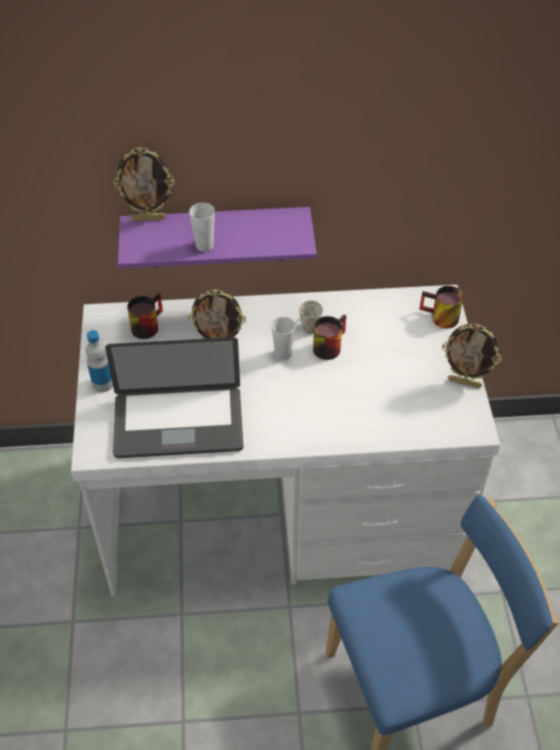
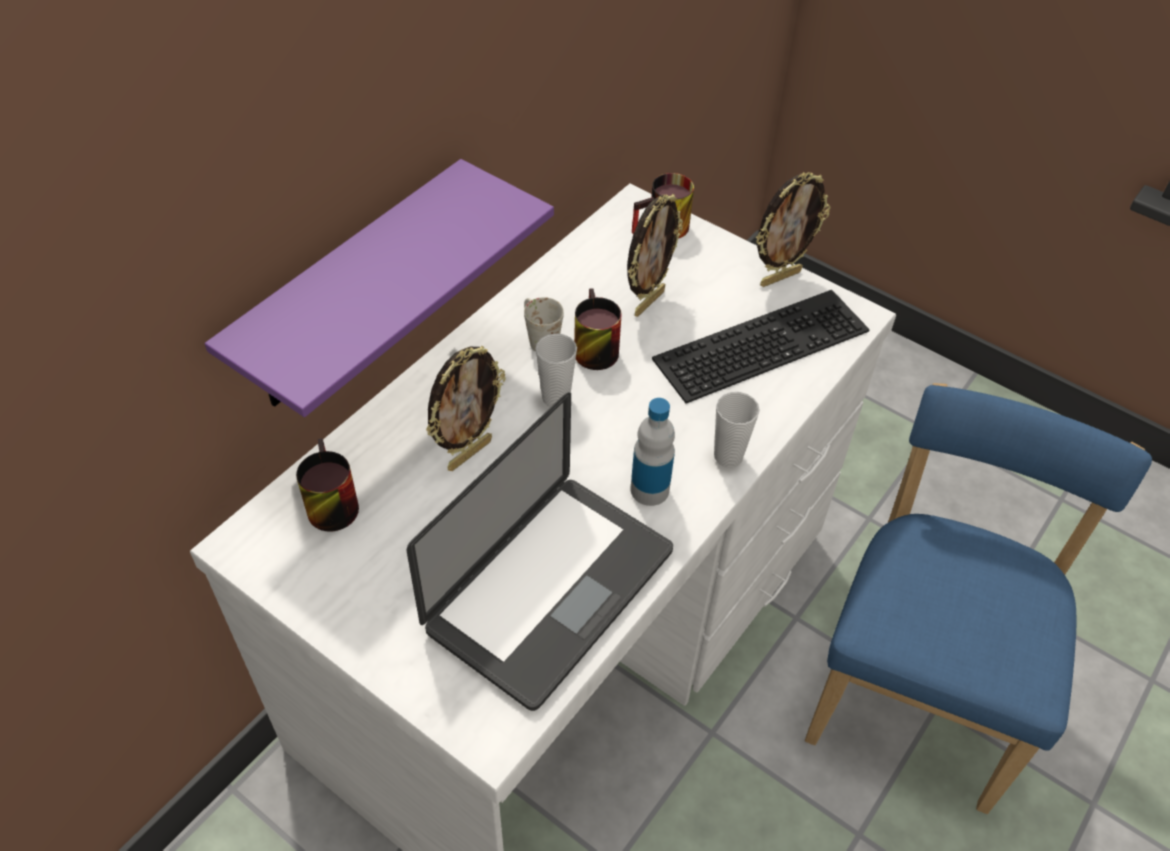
camera: 50 degrees left, 0 degrees up
bottle [86,330,113,392] -> bottle moved to [630,398,675,506]
picture frame [113,147,174,221] -> picture frame moved to [627,193,683,317]
cup [189,203,215,252] -> cup moved to [714,392,760,468]
none -> keyboard [652,290,870,404]

